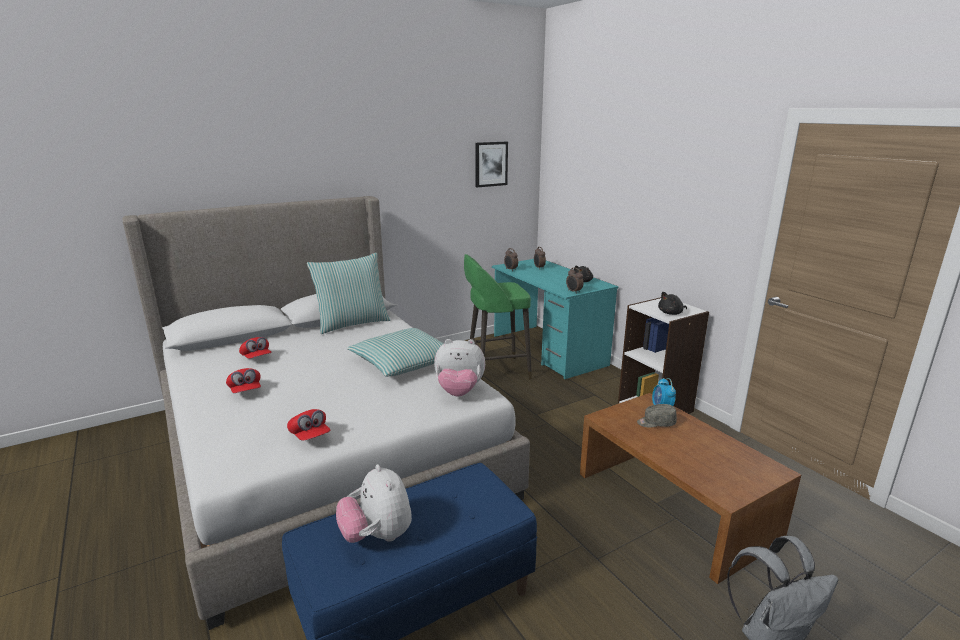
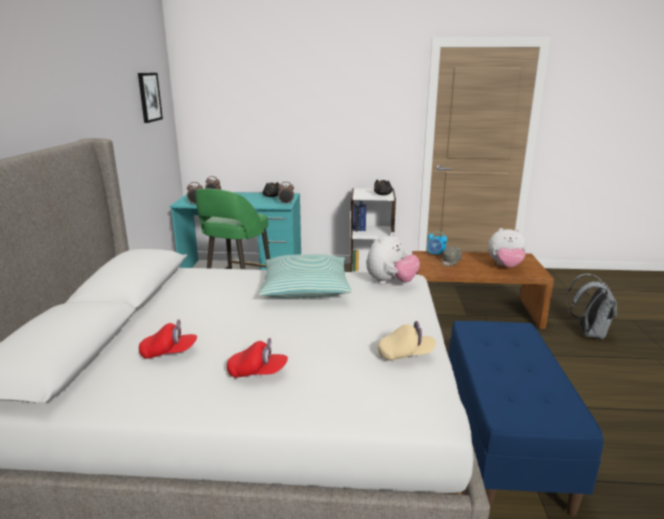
camera: 55 degrees left, 0 degrees up
red cap [287,409,331,441] -> beige cap [378,321,436,361]
pillow [307,253,390,334] -> none
plush toy [336,464,412,543] -> plush toy moved to [488,228,526,268]

